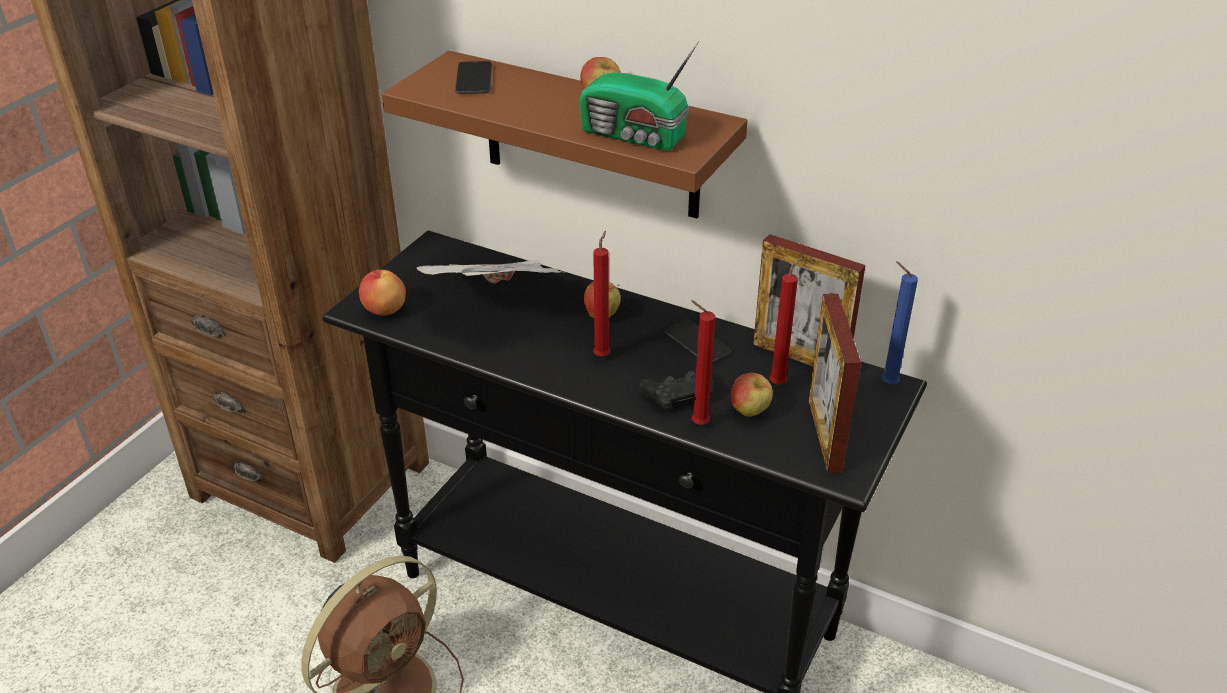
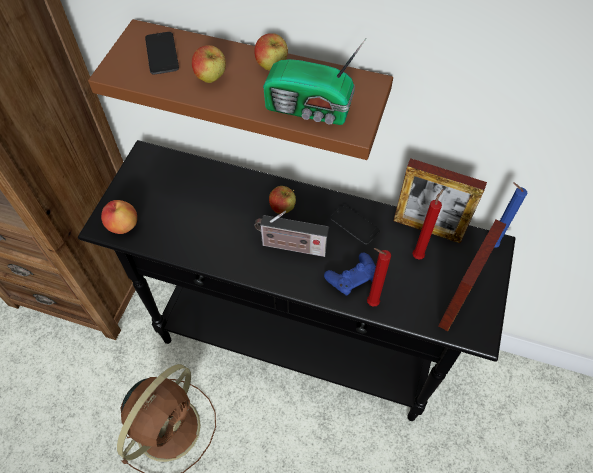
camera: 10 degrees left, 20 degrees up
newspaper [417,260,568,283] -> none
red candle [593,231,611,357] -> radio [254,211,329,257]
black game controller [639,368,714,412] -> blue game controller [324,253,376,296]
apple [731,373,773,417] -> apple moved to [192,45,226,83]
picture frame [809,294,861,473] -> picture frame turned 45 degrees clockwise [439,219,507,331]

